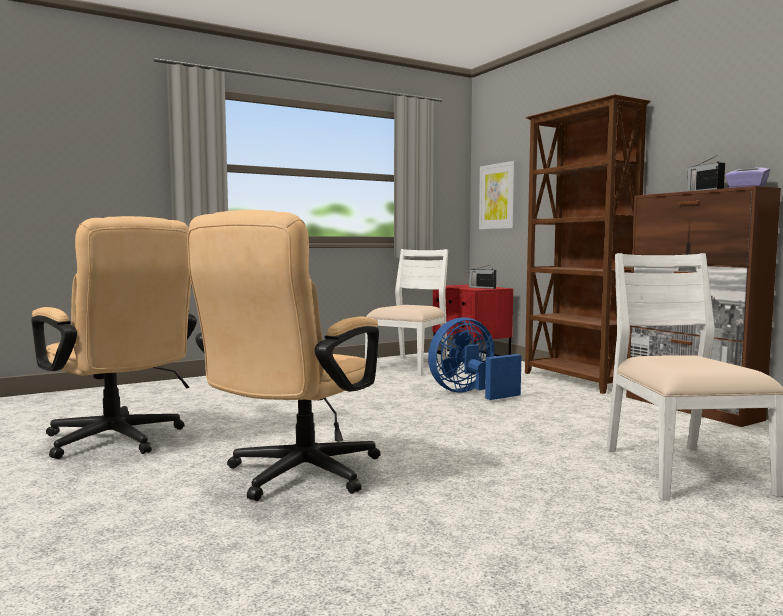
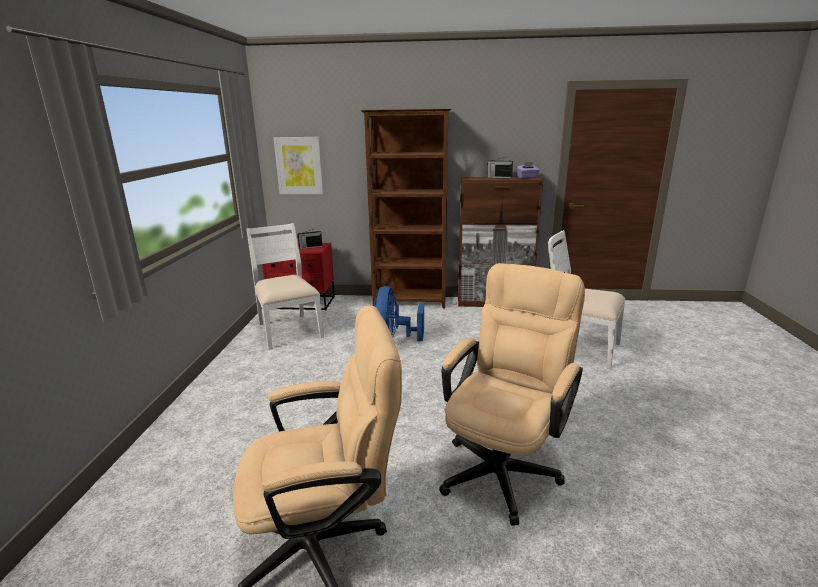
camera: 55 degrees left, 15 degrees up
beige office chair [187,210,381,501] -> beige office chair turned 120 degrees counterclockwise [439,263,585,526]

